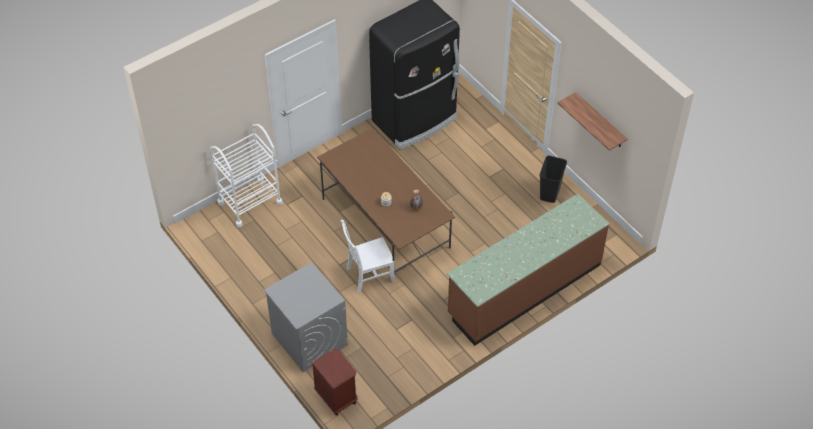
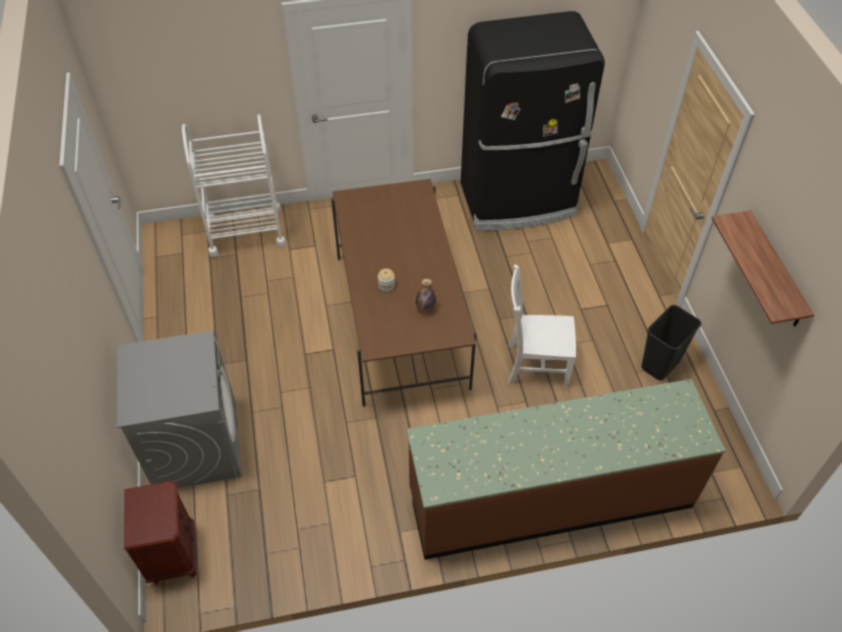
camera: 25 degrees right, 0 degrees up
white chair [341,220,395,293] -> white chair moved to [508,264,576,387]

